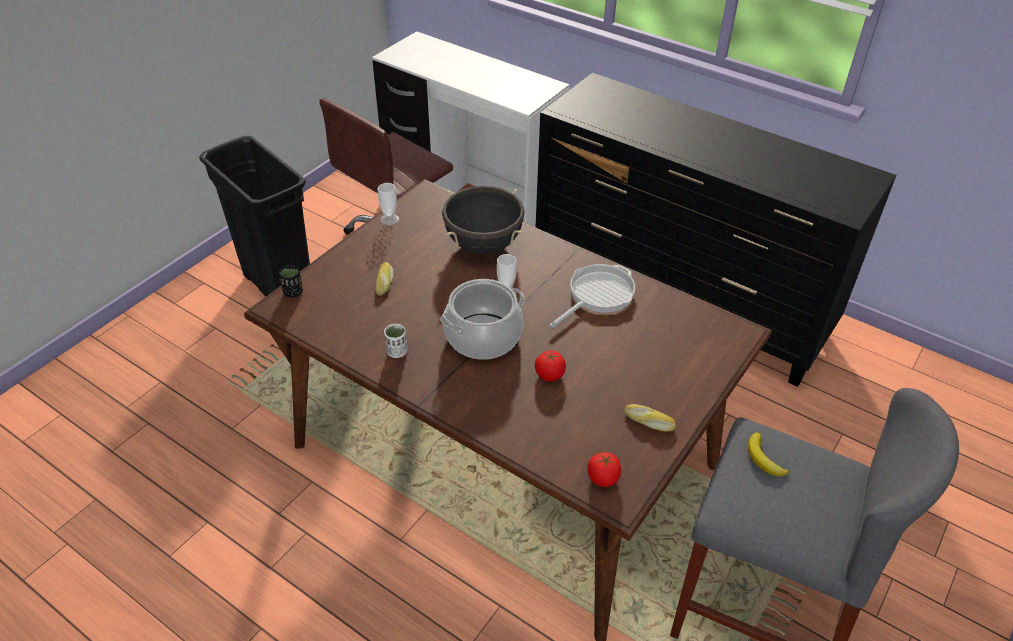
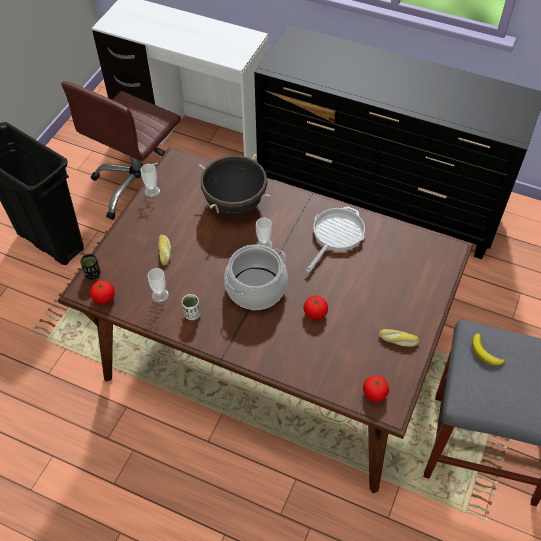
camera: 10 degrees left, 10 degrees up
none -> tomato [90,280,115,304]
none -> cup [147,268,169,302]

